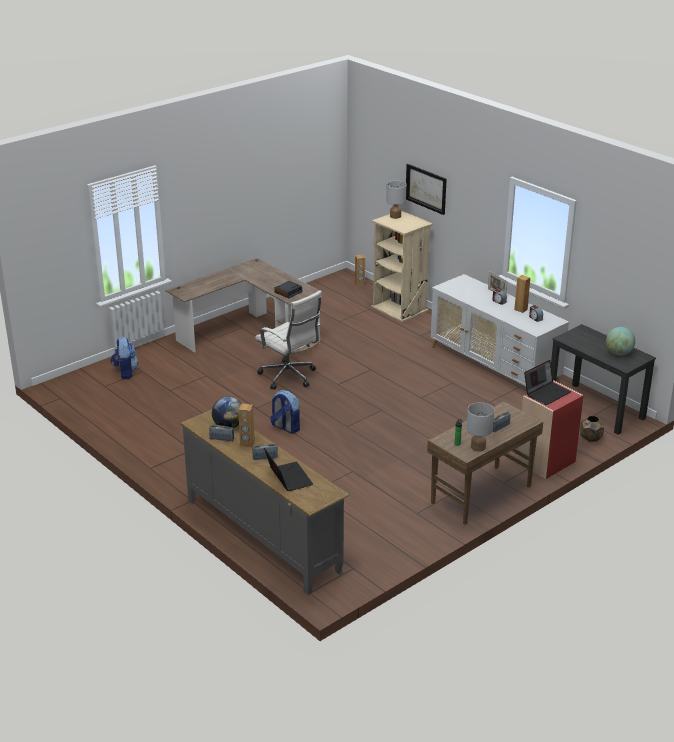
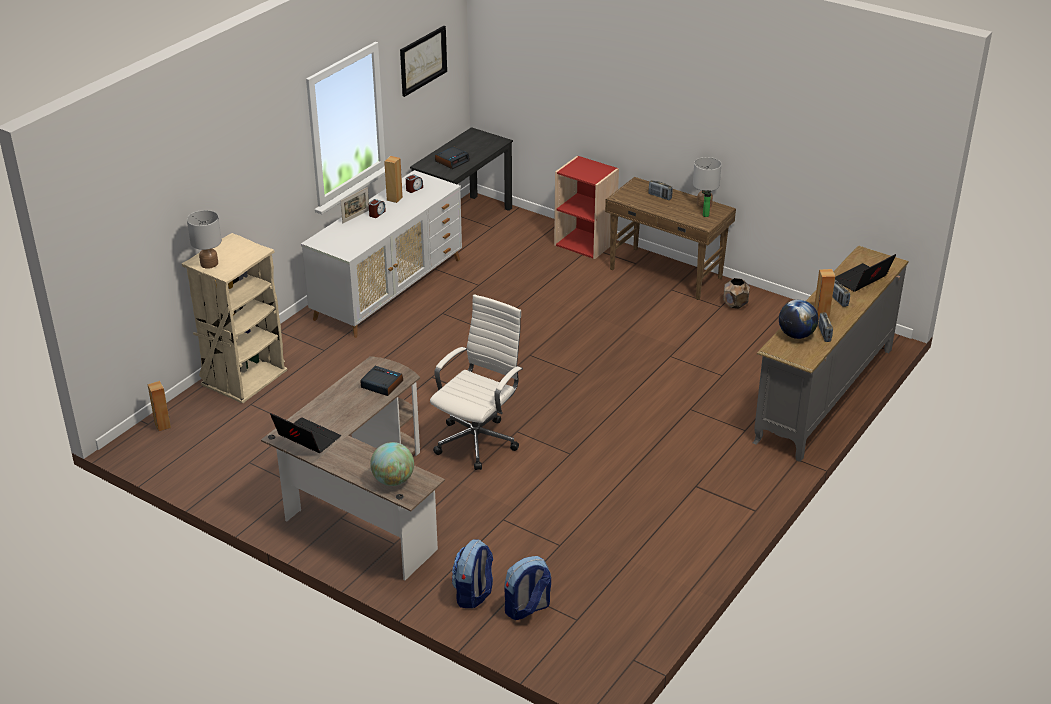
camera: 105 degrees left, 5 degrees up
backpack [270,390,300,434] -> backpack moved to [452,539,493,608]
picture [406,164,447,215] -> picture moved to [400,26,447,97]
laptop [524,360,571,405] -> laptop moved to [270,413,341,453]
brown planter [580,416,604,442] -> brown planter moved to [723,278,750,309]
globe [606,327,635,355] -> globe moved to [370,442,414,486]
none -> alarm clock [435,146,470,169]

